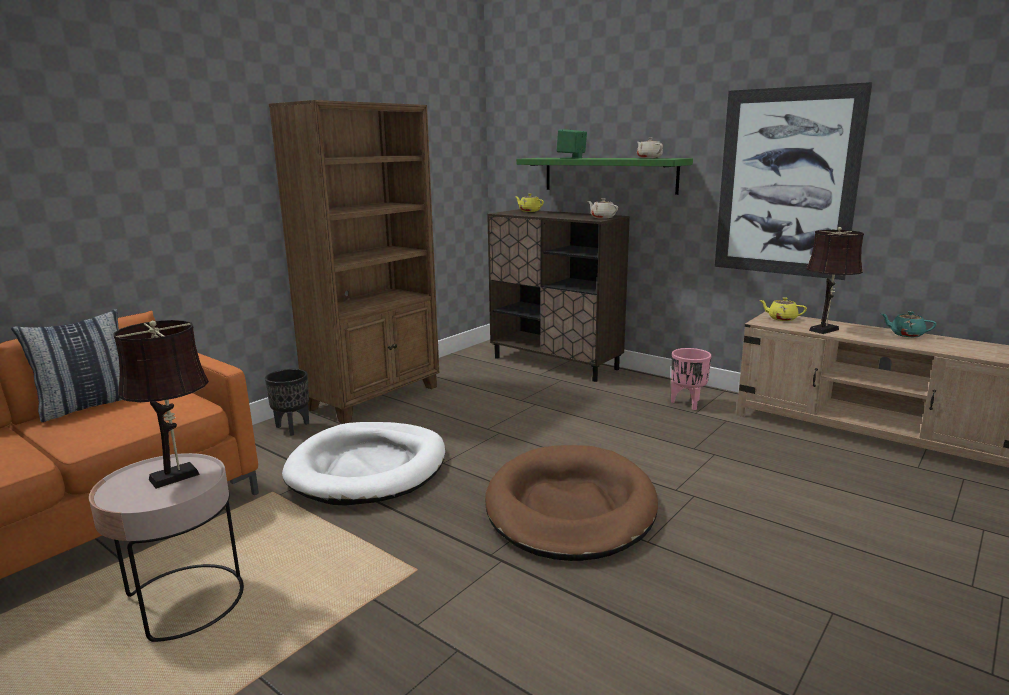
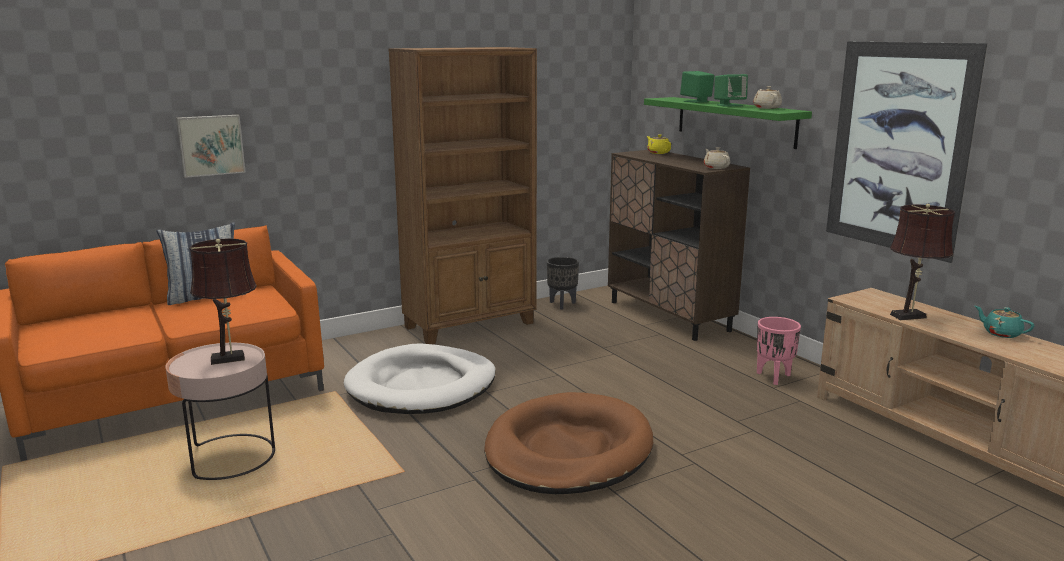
camera: 20 degrees right, 0 degrees up
black planter [265,369,309,436] -> black planter moved to [547,257,579,309]
yellow teapot [759,297,807,321] -> none
none -> picture [176,115,246,178]
none -> green speaker [714,74,748,107]

